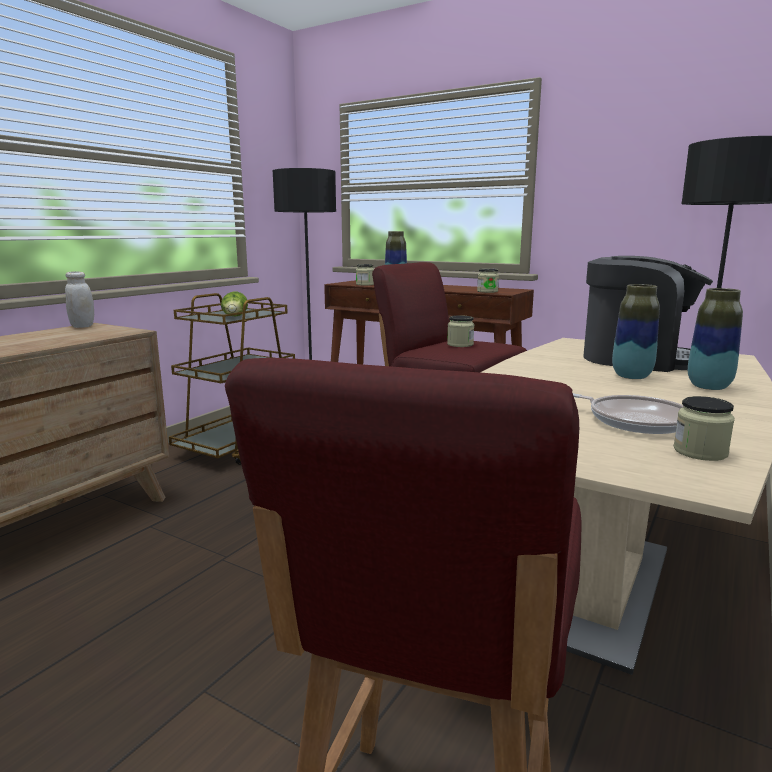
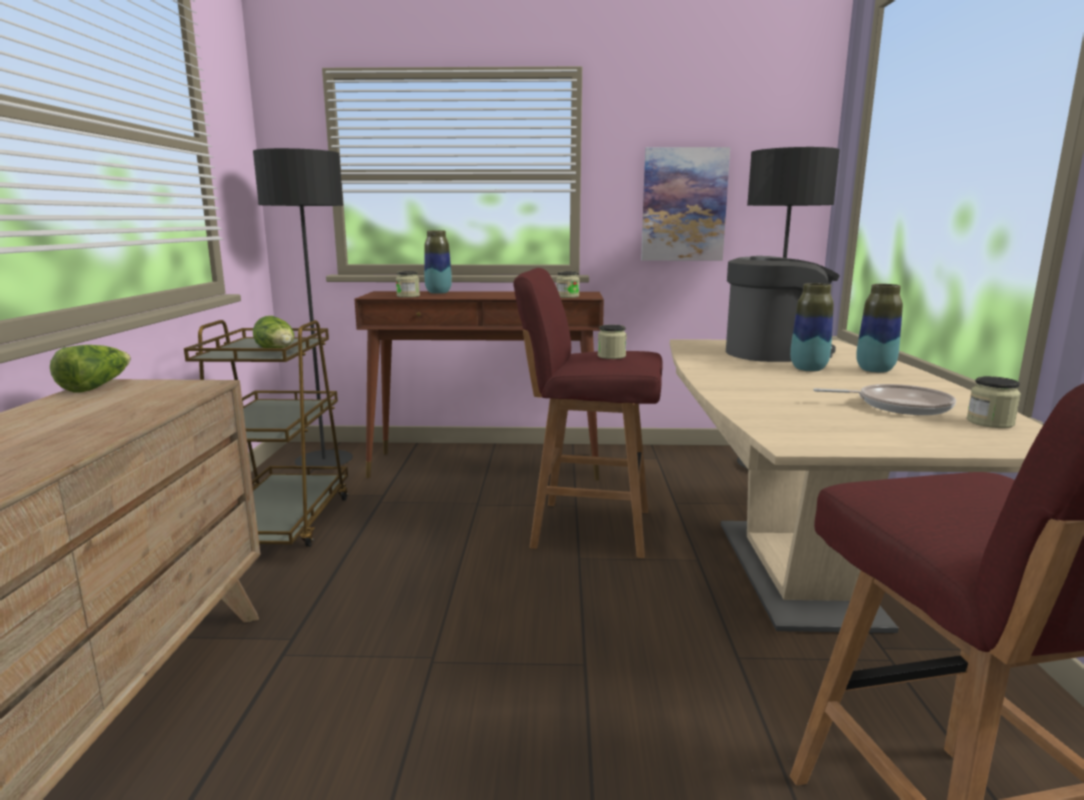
camera: 30 degrees left, 0 degrees up
white jar [65,271,94,328] -> lettuce [50,345,131,392]
none -> picture [641,147,730,261]

